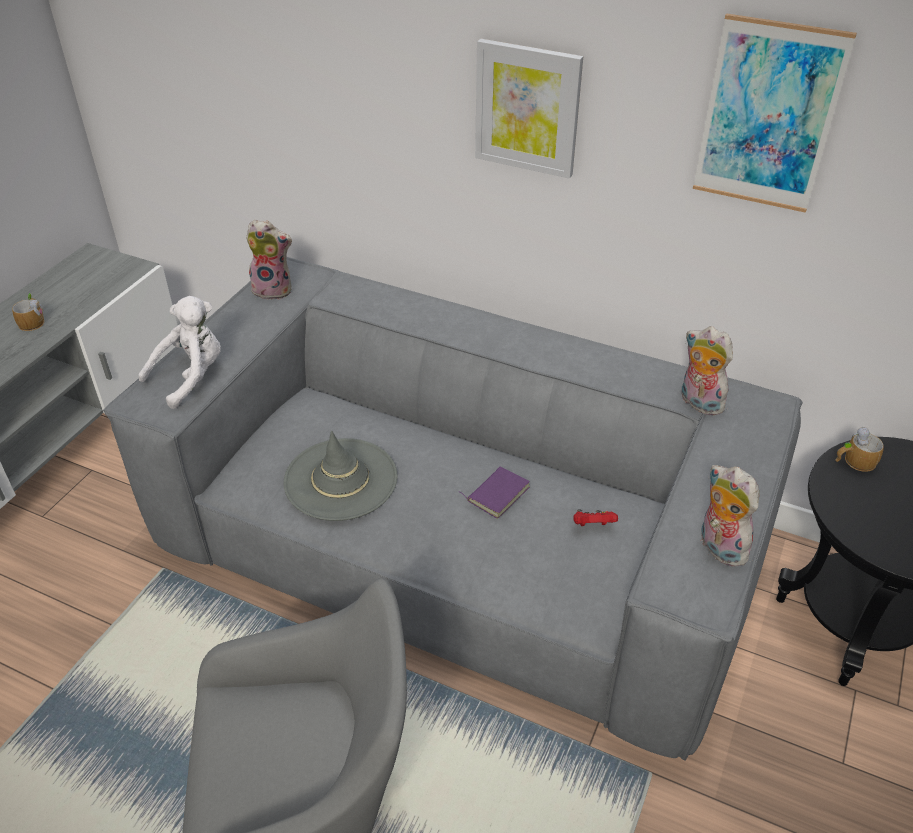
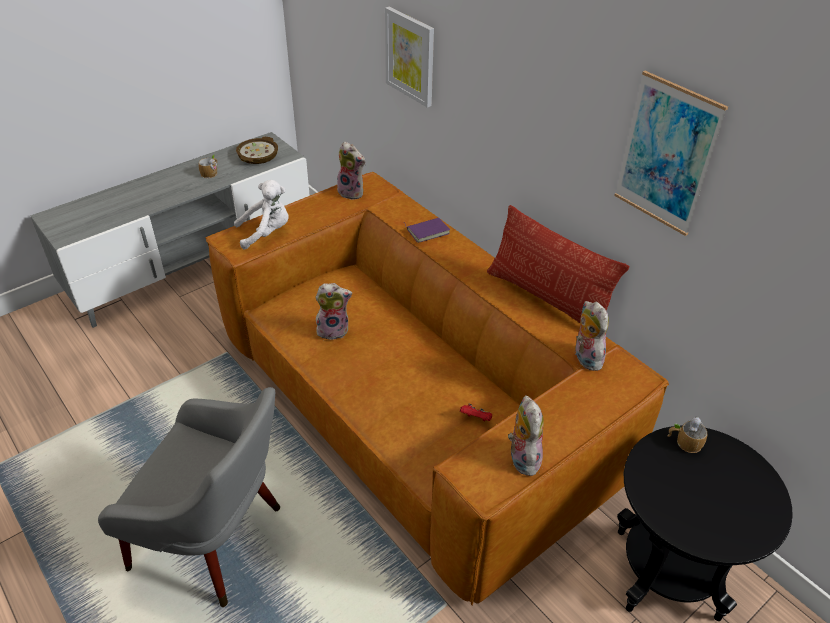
camera: 25 degrees right, 0 degrees up
grey sofa [103,257,803,761] -> brown sofa [205,172,669,605]
grey hat [283,431,398,521] -> plush toy [315,283,352,340]
purple book [460,467,530,519] -> purple book moved to [404,218,450,243]
picture [475,39,583,178] -> picture moved to [385,7,434,108]
none -> bowl [236,137,278,164]
none -> pillow [487,205,629,323]

